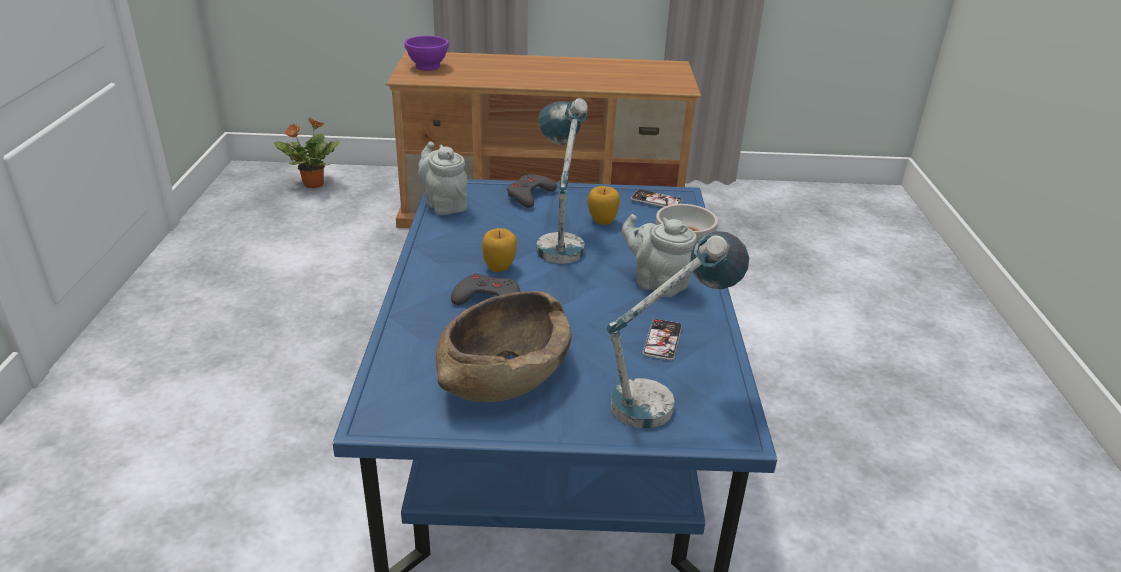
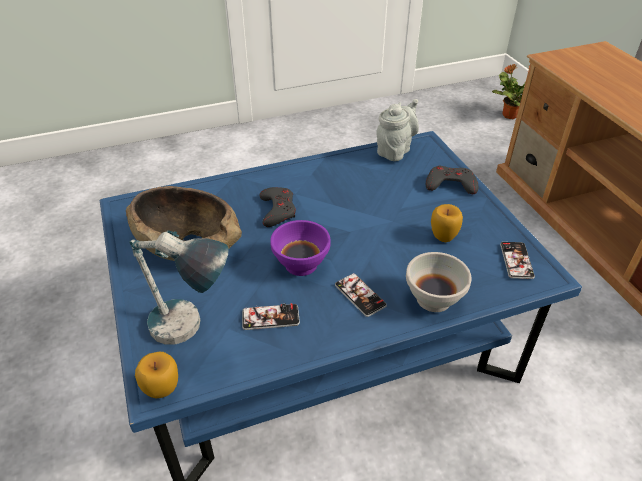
camera: 70 degrees right, 10 degrees up
purple bowl [404,36,449,71] -> purple bowl moved to [270,220,331,276]
apple [482,228,517,272] -> apple moved to [135,352,178,398]
table lamp [536,98,588,264] -> none
grey teapot [622,214,697,297] -> phone [335,273,387,317]

